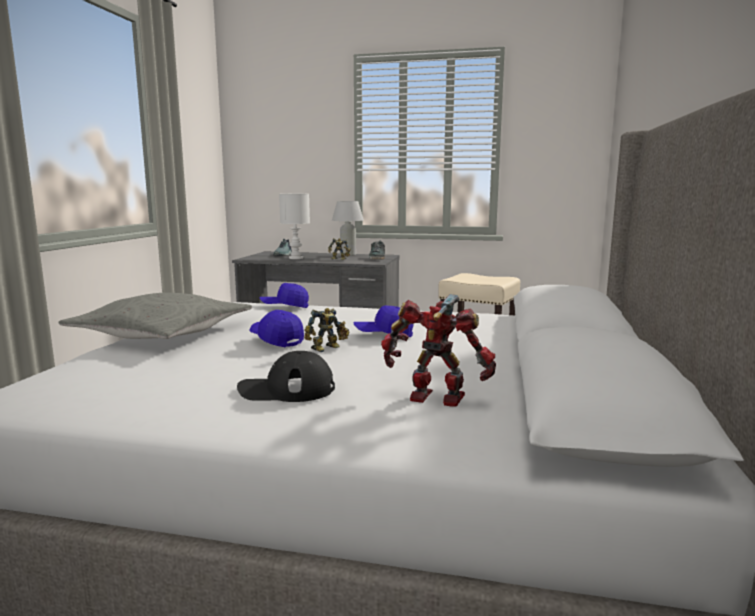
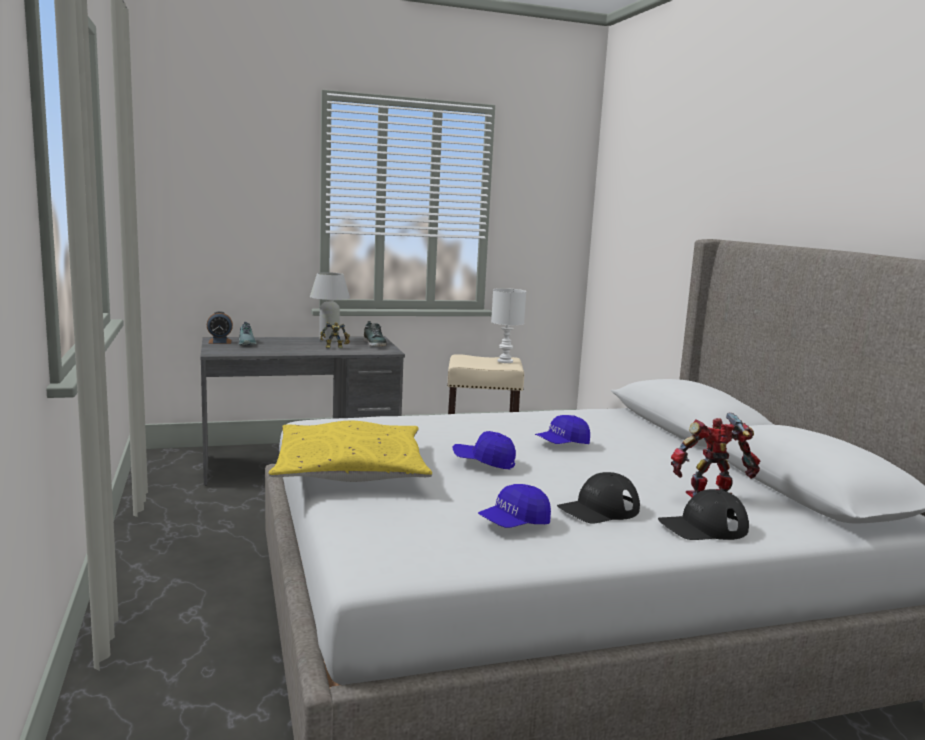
camera: 30 degrees left, 0 degrees up
grey pillow [58,293,252,339] -> yellow pillow [268,421,432,482]
blue cap [260,283,309,308] -> blue cap moved to [478,484,551,528]
white table lamp [279,194,310,259] -> white table lamp moved to [491,288,526,363]
toy robot [304,308,350,352] -> none
none -> alarm clock [207,311,233,344]
none -> black cap [658,489,749,540]

